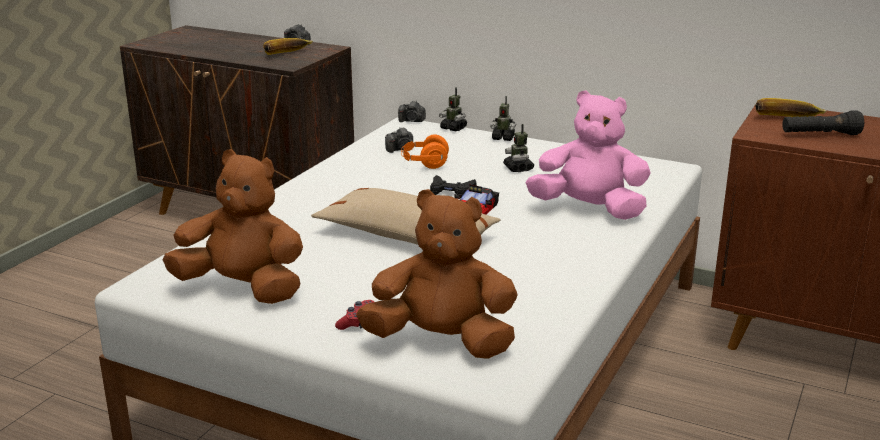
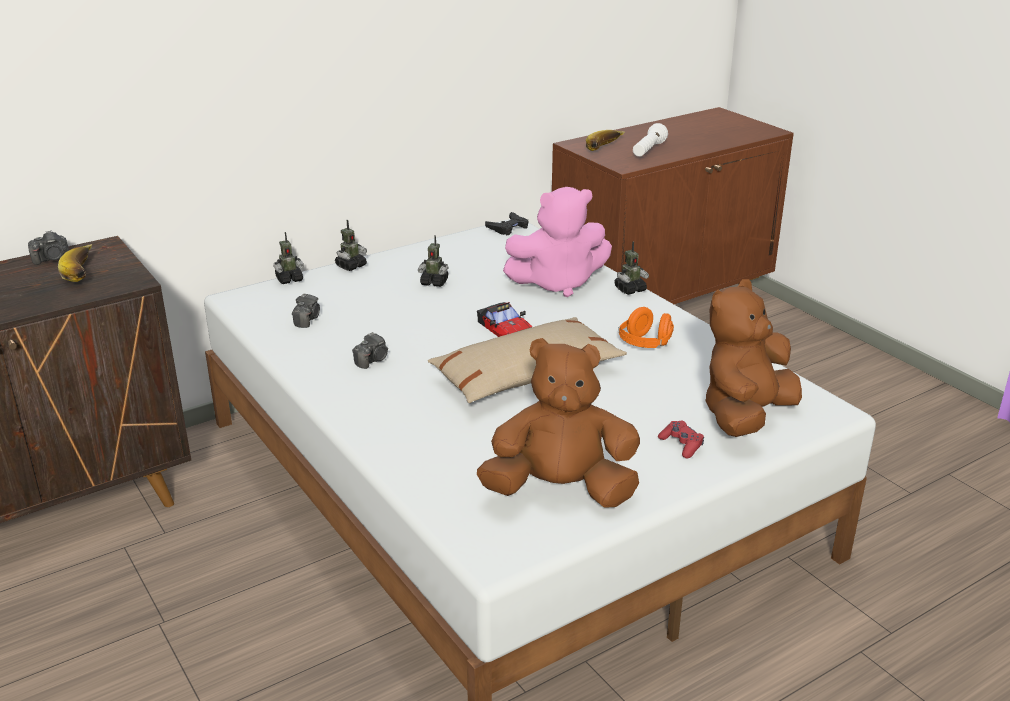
camera: 60 degrees left, 5 degrees up
brown plush toy [162,149,303,304] -> brown plush toy turned 45 degrees clockwise [477,338,640,508]
camera [398,101,426,122] -> camera moved to [352,332,388,369]
orange headphones [401,135,449,169] -> orange headphones moved to [618,307,674,348]
black game controller [430,175,476,198] -> black game controller moved to [485,212,528,235]
pink plush toy [526,90,651,220] -> pink plush toy turned 150 degrees counterclockwise [503,187,612,297]
black flashlight [782,110,864,135] -> white flashlight [633,123,668,157]
none -> toy robot [615,242,649,295]

